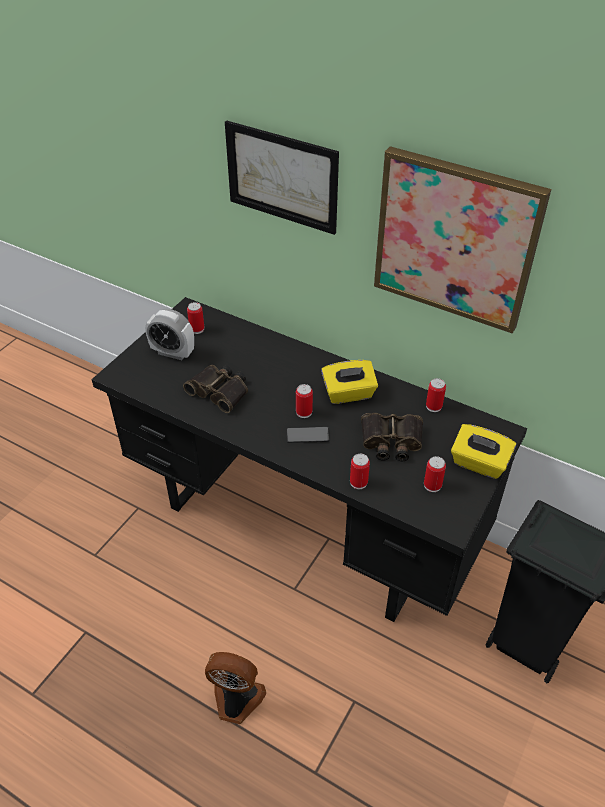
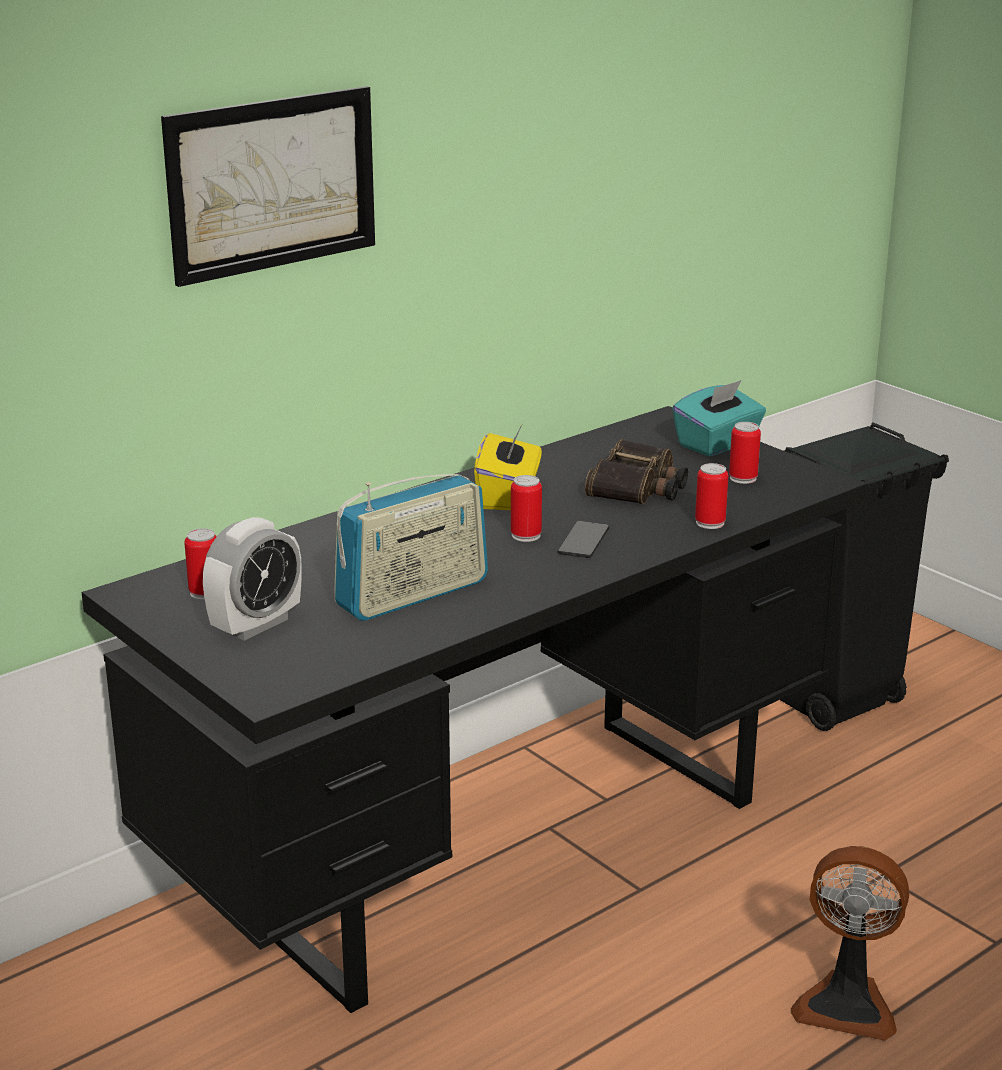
camera: 70 degrees left, 20 degrees down
binoculars [183,365,248,413] -> radio [334,474,488,621]
fan [205,652,266,724] -> fan turned 105 degrees counterclockwise [791,846,909,1041]
picture [374,146,551,334] -> none
can [426,378,446,412] -> none
yellow tissue box [451,424,516,479] -> turquoise tissue box [672,380,766,457]

